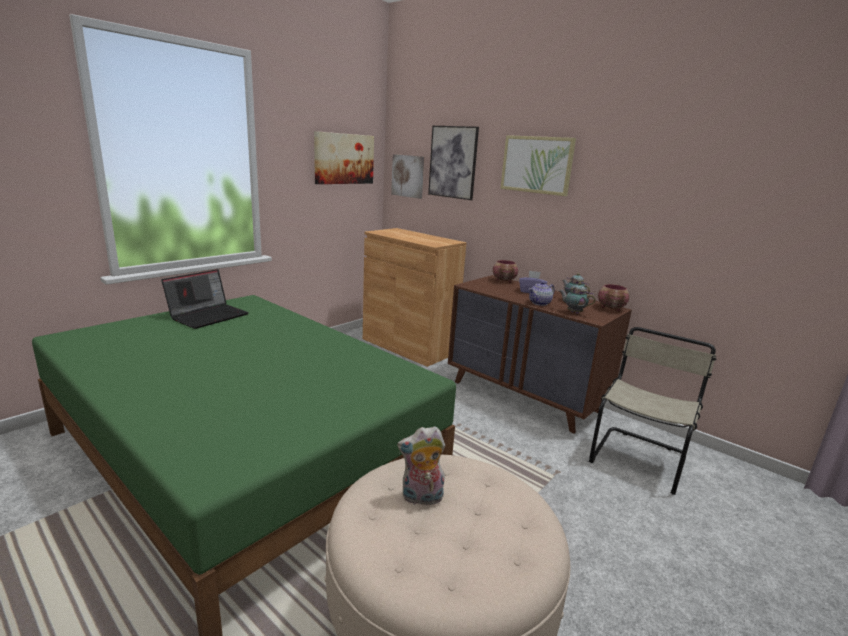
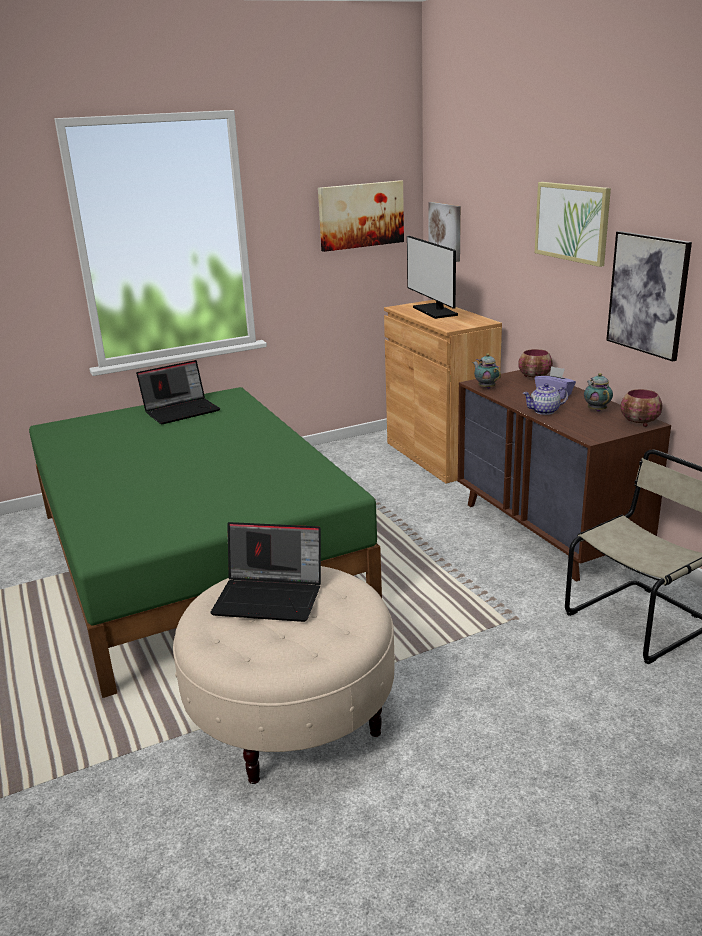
camera: 25 degrees right, 5 degrees up
plush toy [397,426,445,508] -> laptop [210,522,321,622]
picture [428,126,479,200] -> picture moved to [606,231,692,361]
teapot [560,282,596,314] -> teapot moved to [473,354,501,389]
none -> monitor [407,236,458,319]

